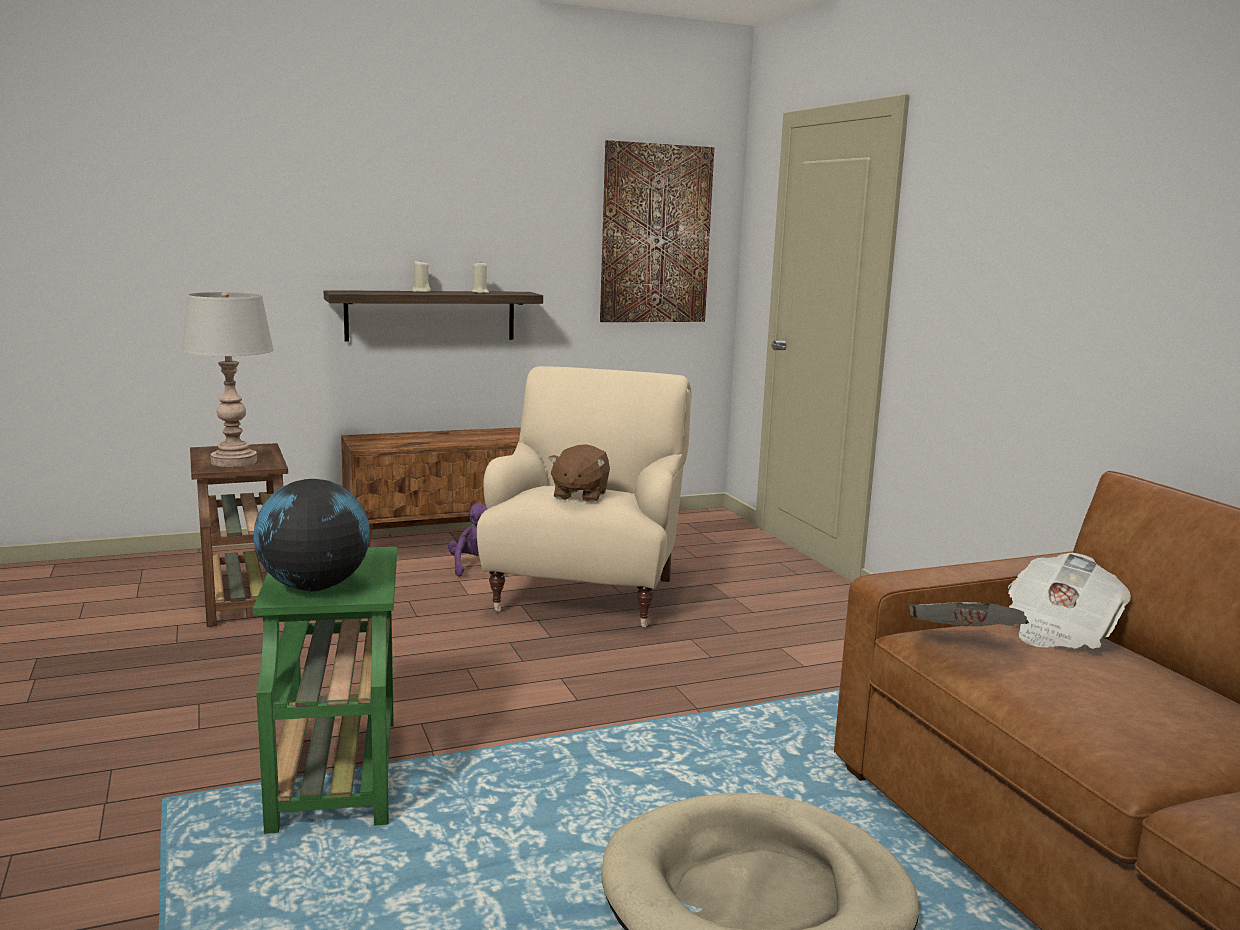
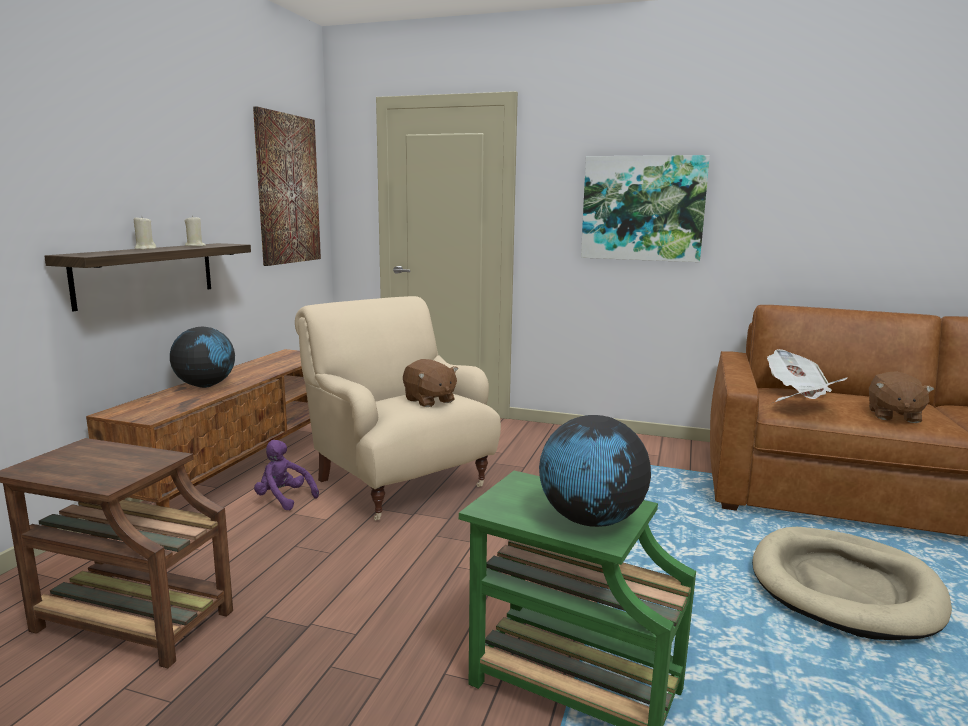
camera: 50 degrees left, 0 degrees up
grey table lamp [181,292,274,467] -> none
none -> globe [170,327,235,388]
none -> picture [581,155,710,262]
none -> brown plush toy [869,371,934,423]

